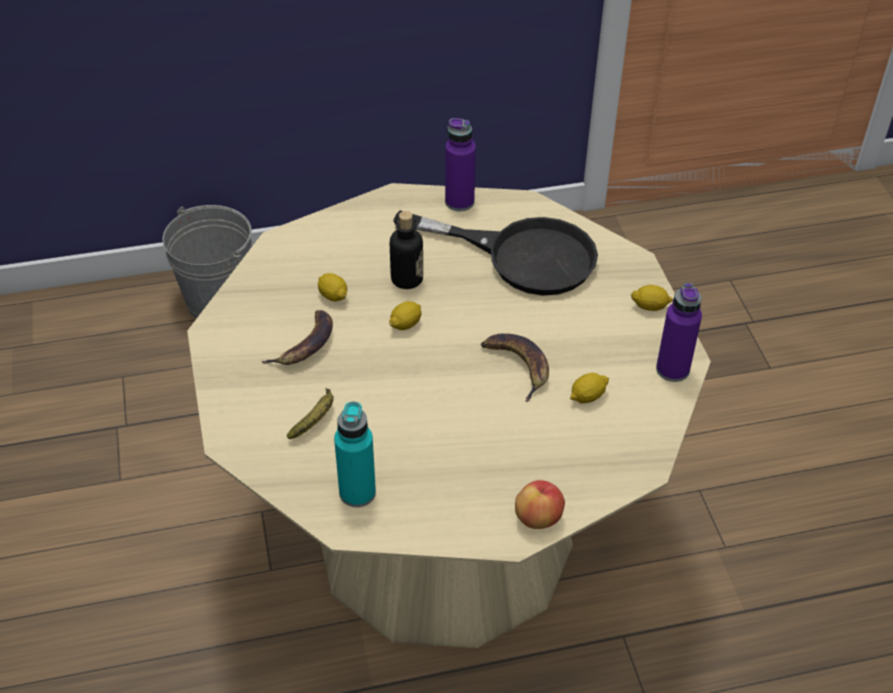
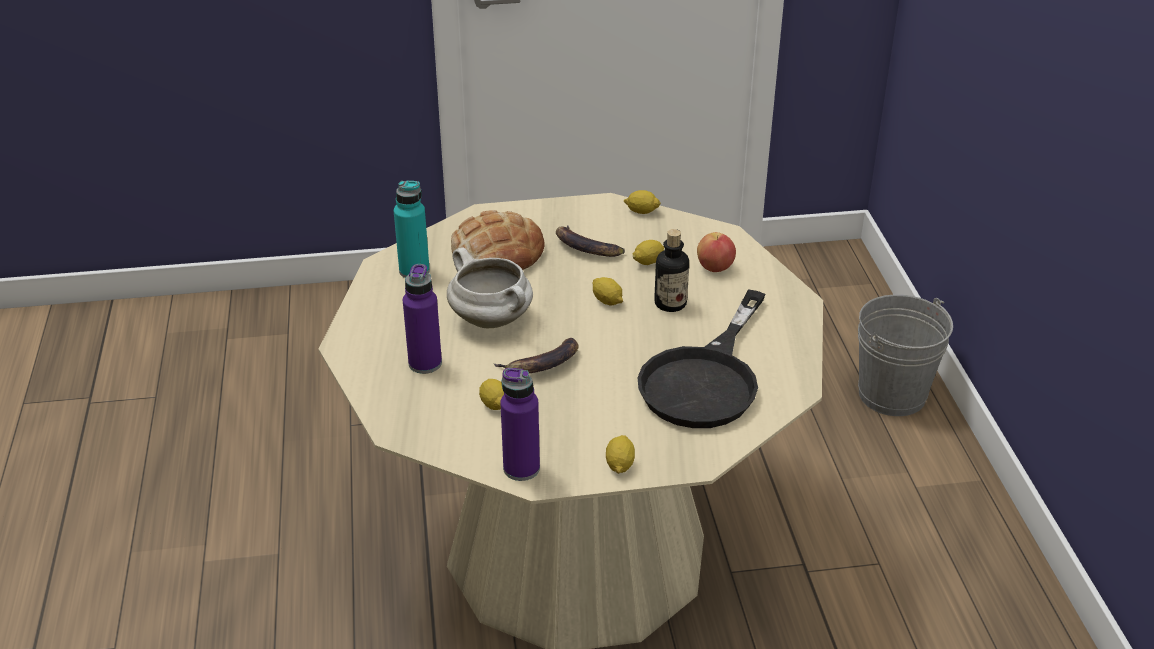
camera: 95 degrees right, 10 degrees down
banana [287,388,334,439] -> bread [451,210,545,270]
purple bottle [445,118,476,211] -> purple bottle moved to [403,264,442,374]
apple [515,480,565,529] -> apple moved to [697,232,736,272]
none -> white cooking pot [447,247,533,328]
none -> lemon [624,190,661,214]

